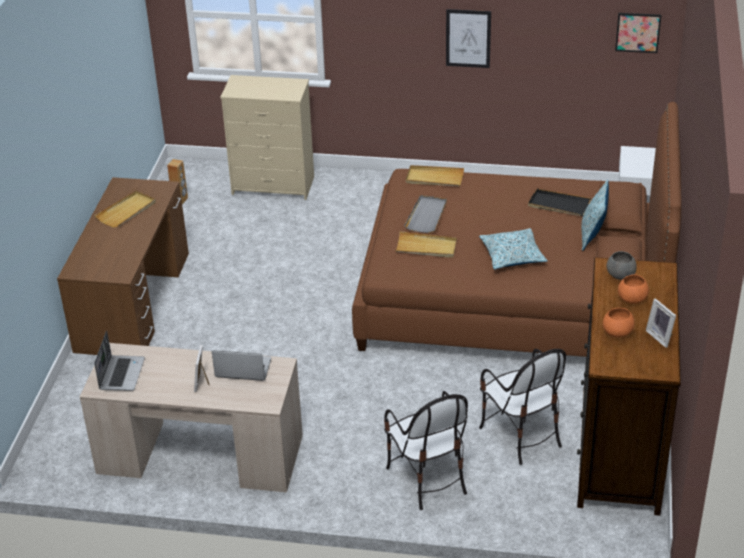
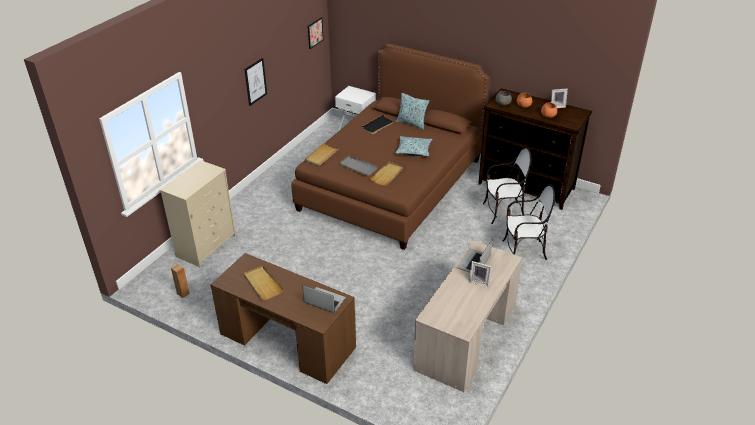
camera: 70 degrees left, 0 degrees up
laptop [94,331,145,391] -> laptop moved to [302,285,346,313]

